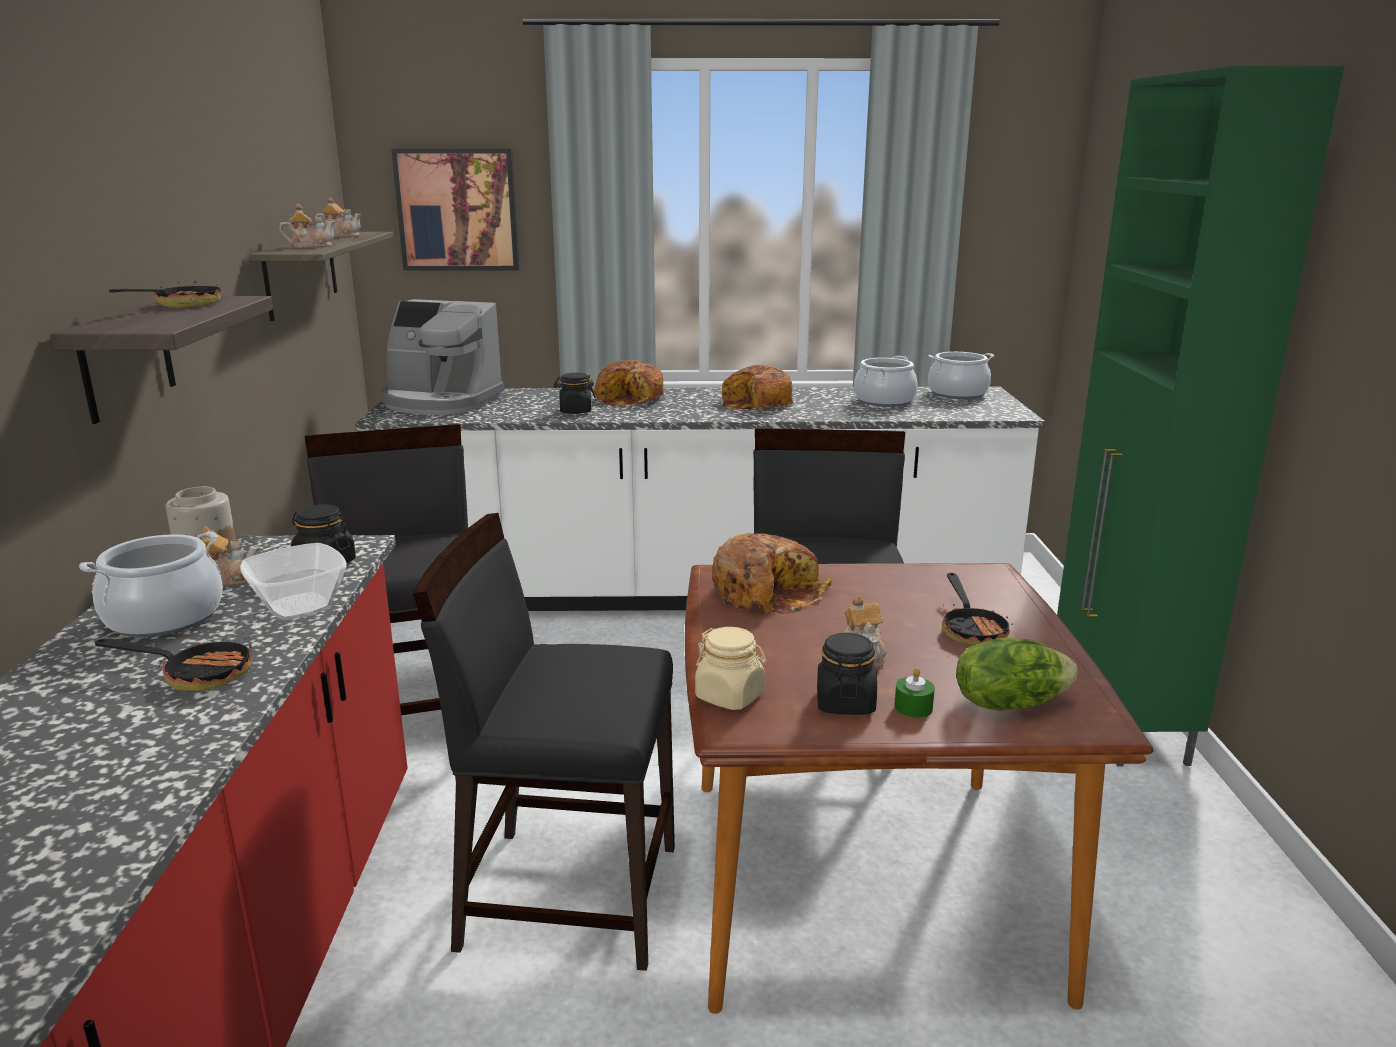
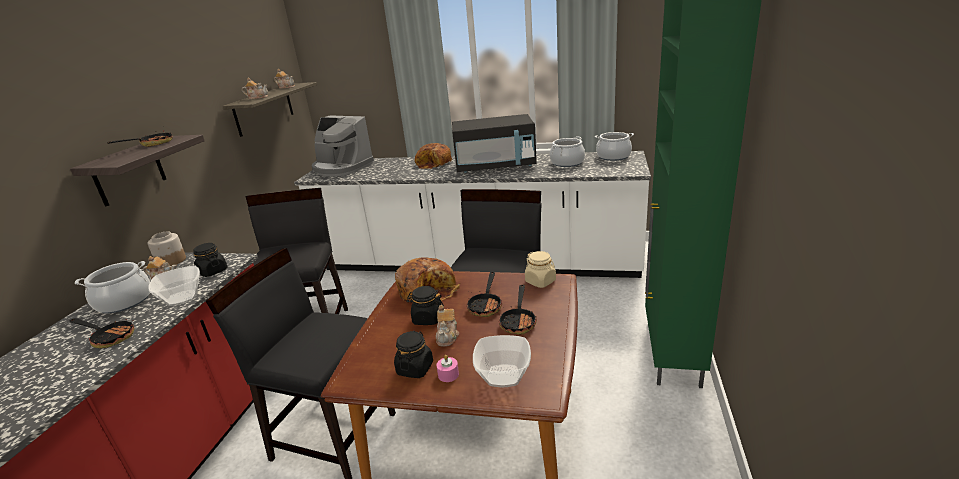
camera: 15 degrees right, 5 degrees up
picture [391,149,519,271] -> none
black jar [554,373,595,414] -> black jar moved to [406,286,444,325]
beige jar [695,627,766,710] -> beige jar moved to [525,251,556,288]
bread [722,365,794,410] -> black microwave [452,114,537,173]
green candle [894,668,935,718] -> pink candle [436,355,459,382]
lettuce [956,637,1078,711] -> bowl [473,335,531,387]
none -> frying pan [466,272,502,317]

